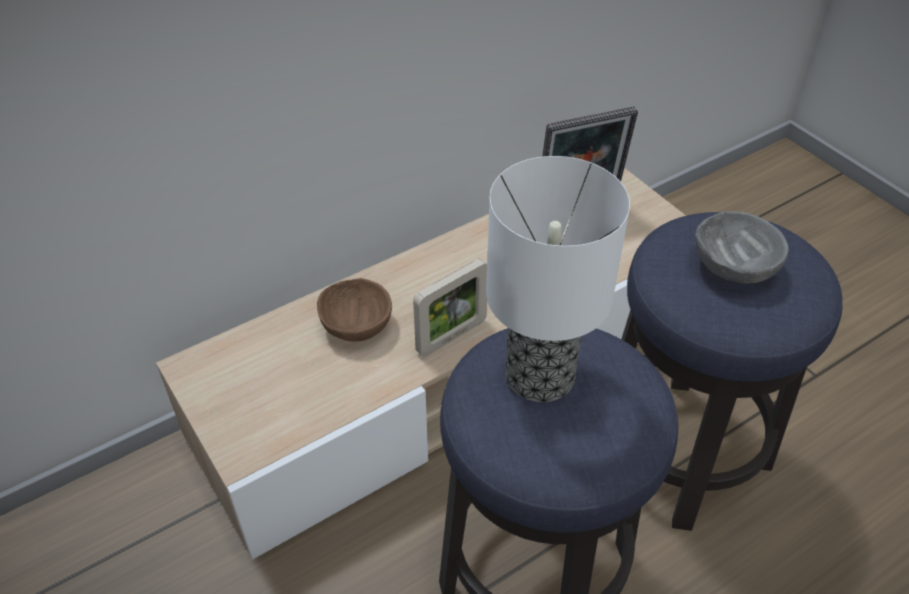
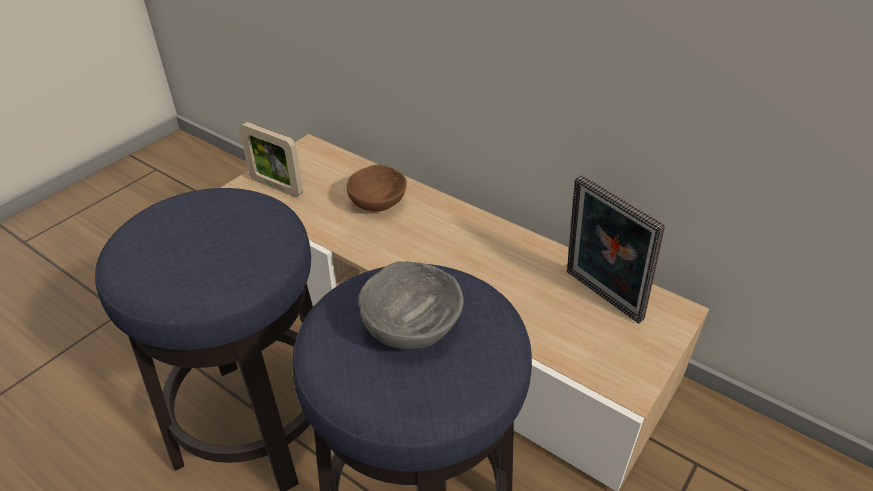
camera: 70 degrees right, 5 degrees down
picture frame [413,259,487,357] -> picture frame moved to [239,122,303,197]
table lamp [486,156,630,402] -> none

